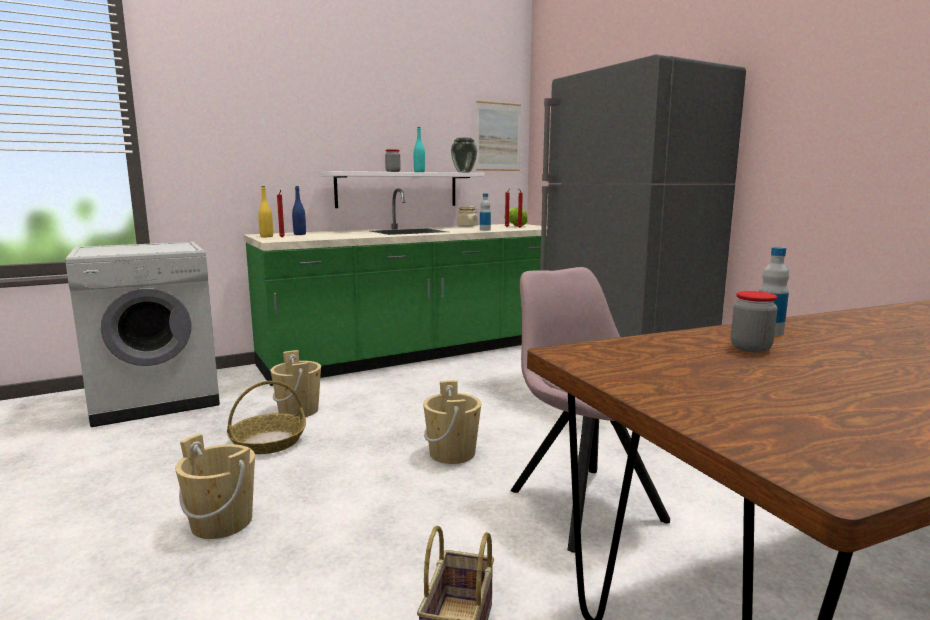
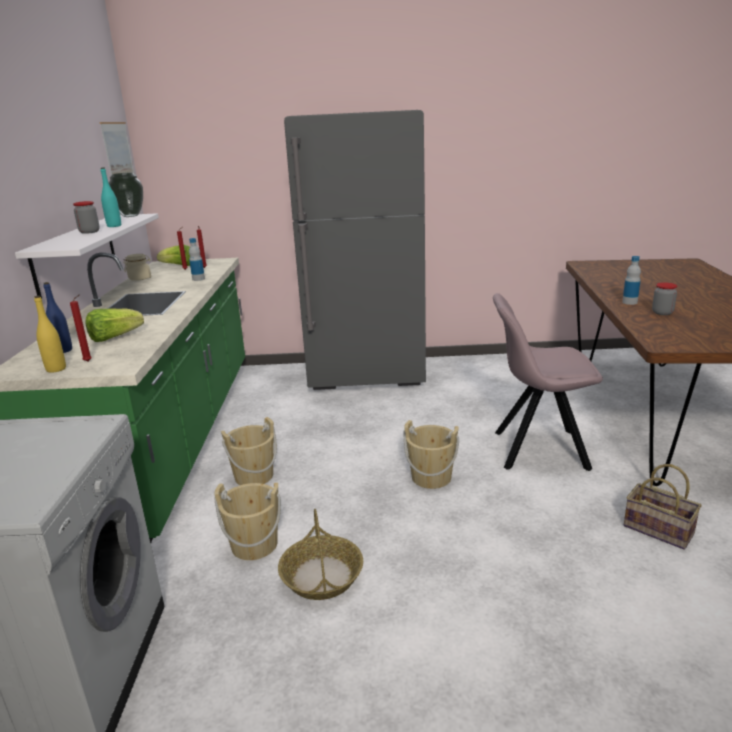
camera: 60 degrees left, 10 degrees up
beige bucket [175,433,255,539] -> beige bucket moved to [221,417,277,485]
none -> lettuce [85,308,144,342]

